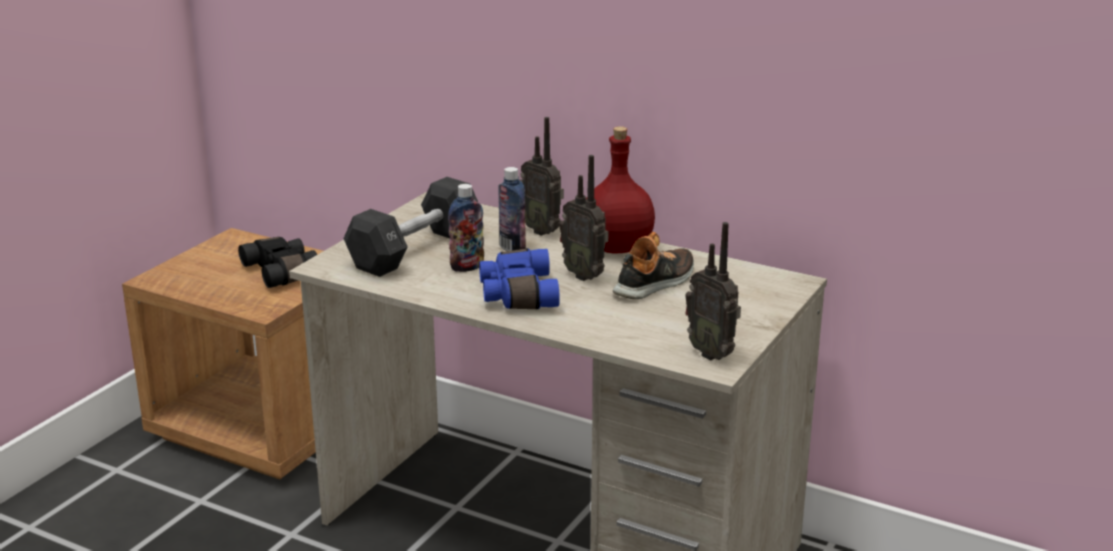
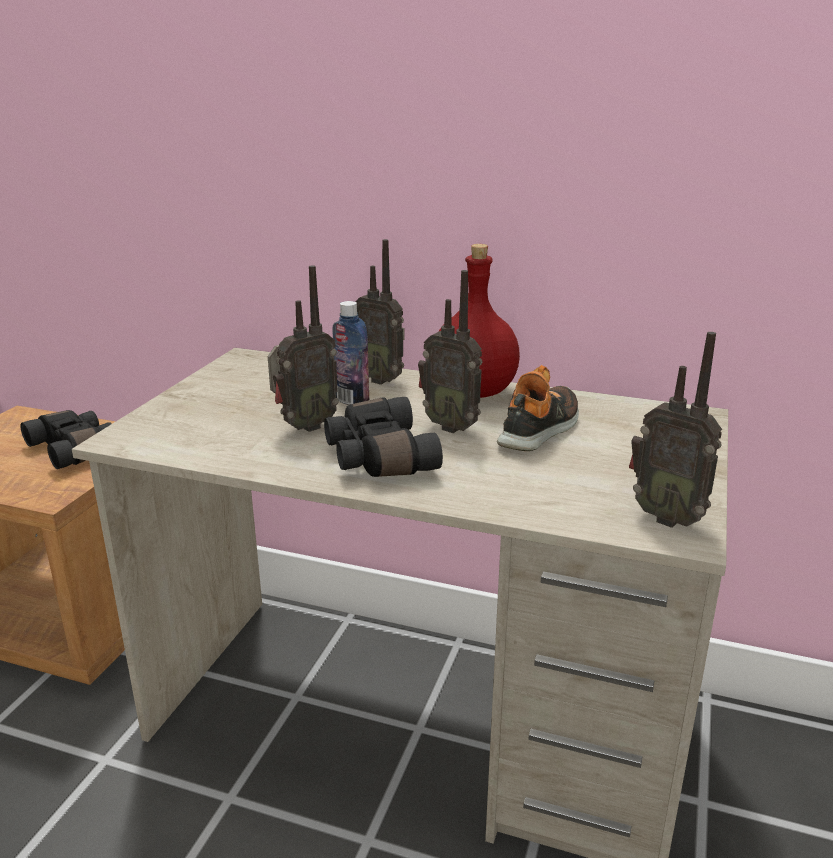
camera: 10 degrees left, 0 degrees up
black dumbbell [343,177,478,277] -> none
bottle [448,184,484,272] -> radio [268,265,339,432]
blue binoculars [479,248,560,309] -> black binoculars [324,397,443,477]

